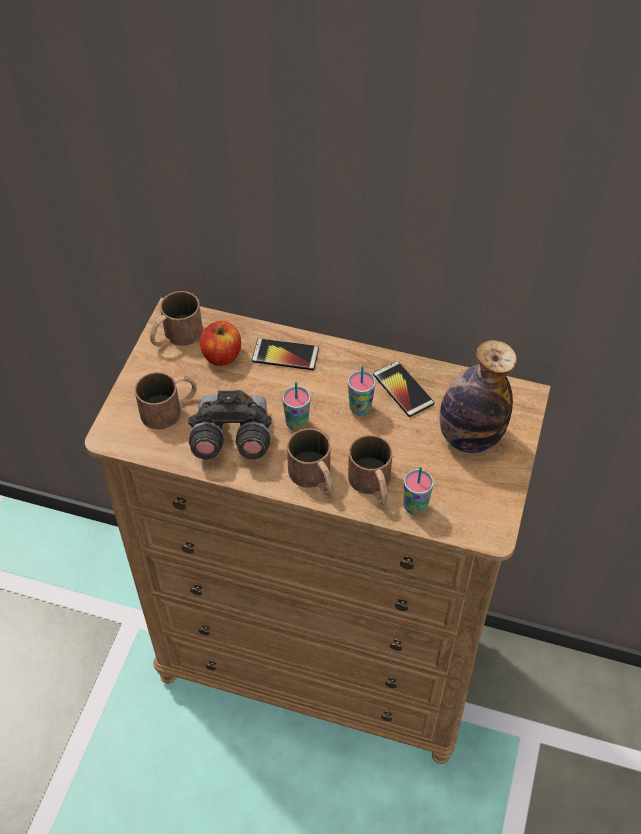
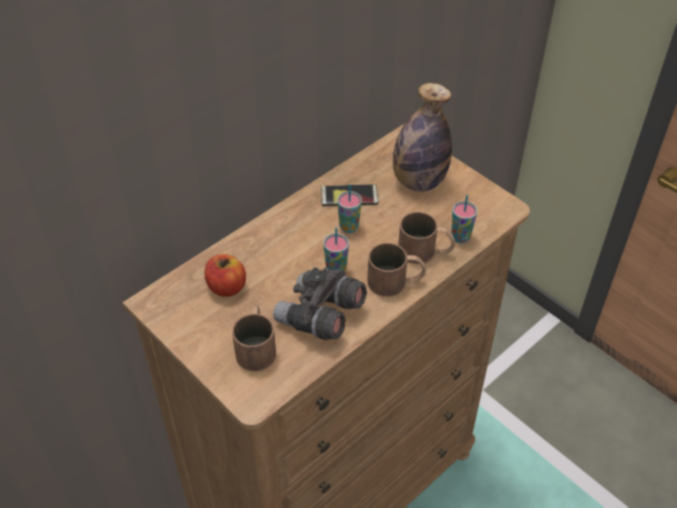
camera: 60 degrees left, 5 degrees down
brown mug [150,291,203,347] -> none
phone [252,338,319,370] -> none

